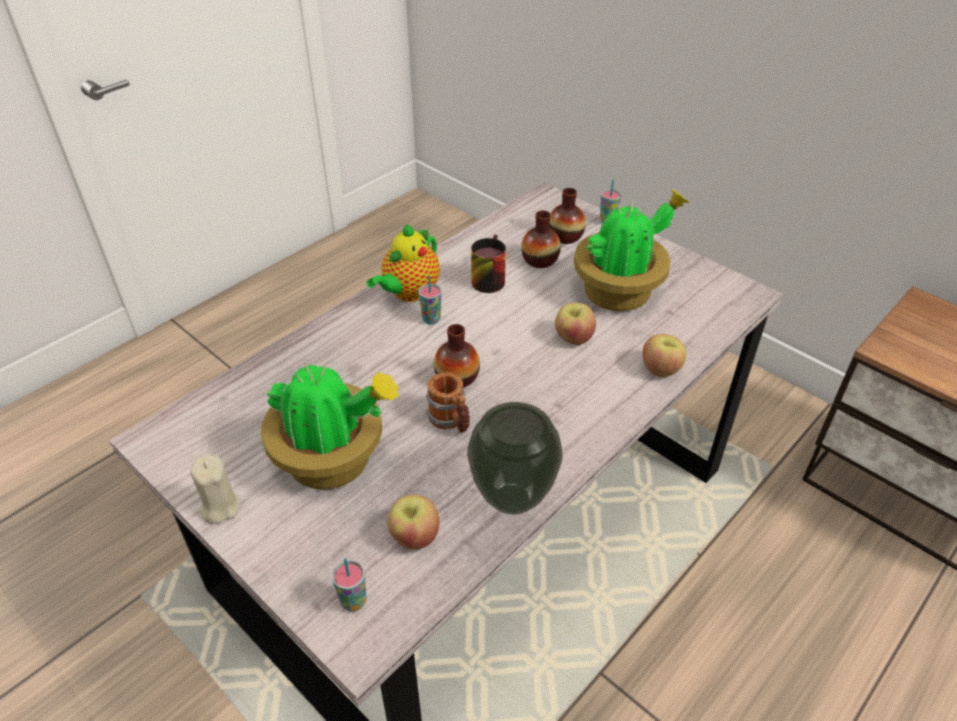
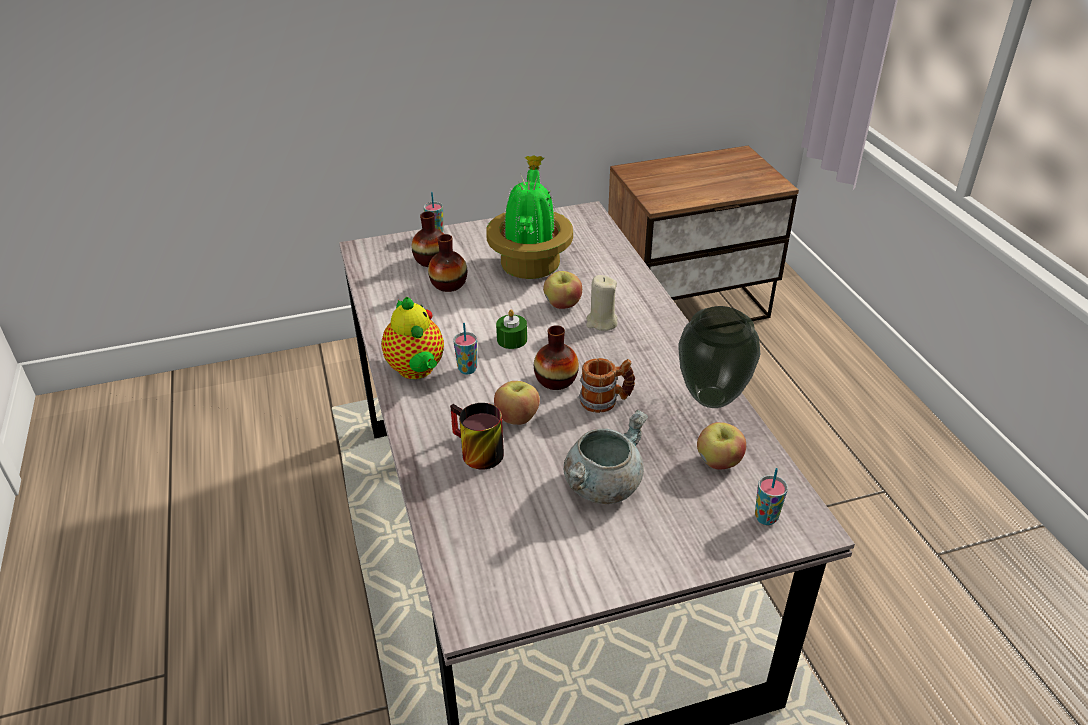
camera: 60 degrees left, 5 degrees down
beige candle [190,455,240,524] -> beige candle moved to [586,275,618,331]
potted plant [261,358,399,490] -> grey cooking pot [564,410,648,504]
mug [471,235,506,293] -> mug moved to [450,403,504,470]
apple [643,334,687,377] -> apple moved to [494,381,540,425]
none -> green candle [496,309,527,349]

